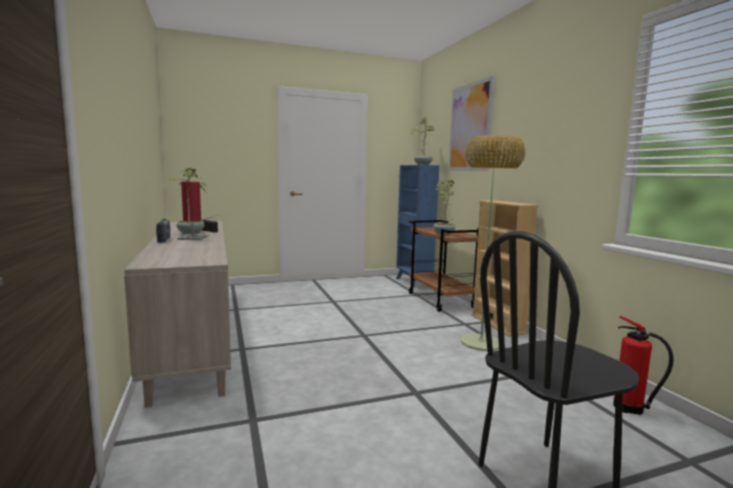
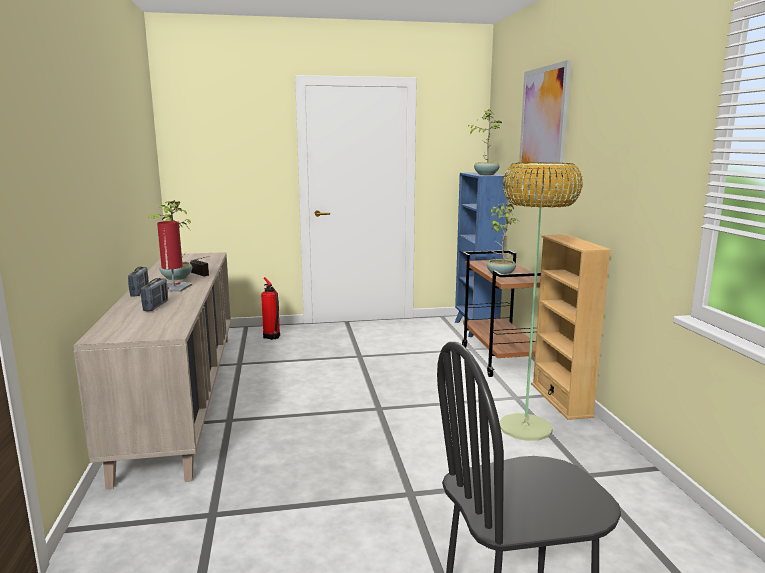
camera: 10 degrees right, 5 degrees up
fire extinguisher [613,316,674,415] -> fire extinguisher moved to [261,277,280,340]
none -> radio [141,278,168,311]

